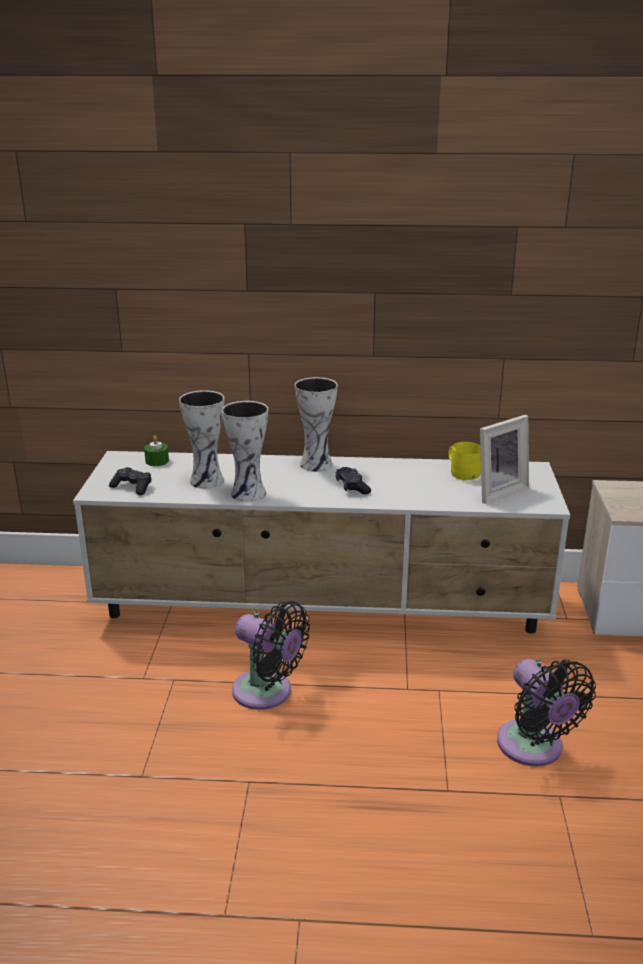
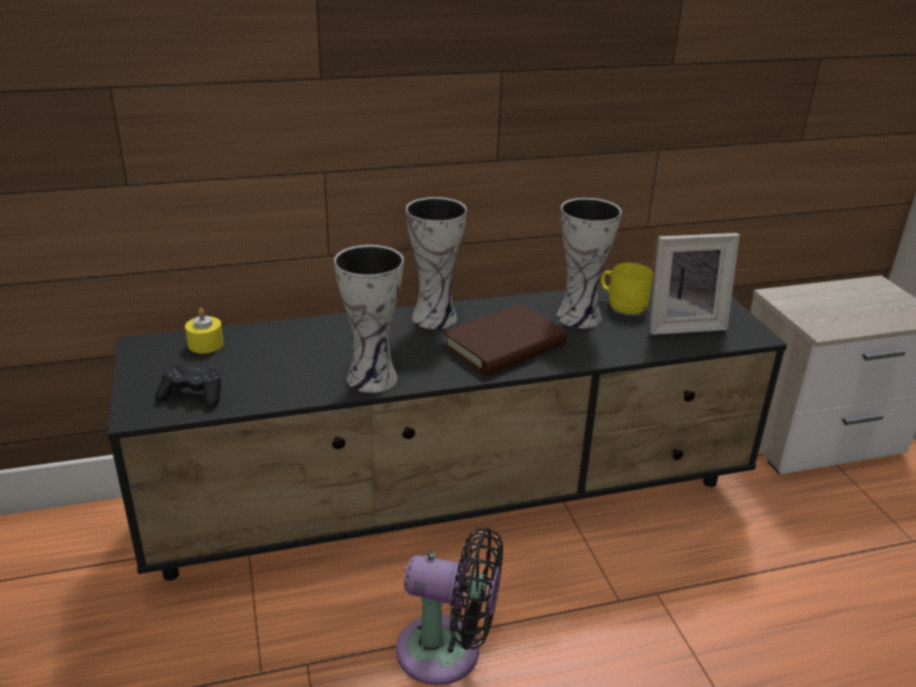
camera: 20 degrees left, 5 degrees up
white tv stand [73,451,570,633] -> black tv stand [107,280,787,581]
green candle [144,435,169,466] -> yellow candle [185,308,224,354]
vase [179,390,224,489] -> vase moved to [557,198,622,328]
black game controller [336,467,371,494] -> brown book [443,304,567,376]
picture frame [480,415,529,504] -> picture frame turned 45 degrees clockwise [649,233,740,335]
black fan [497,659,596,766] -> none

